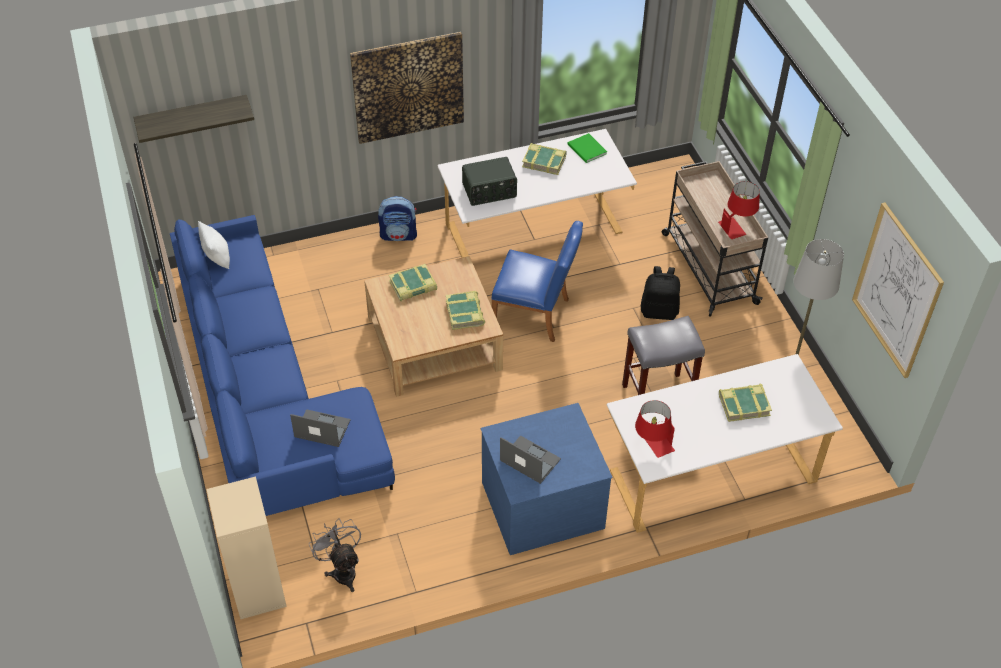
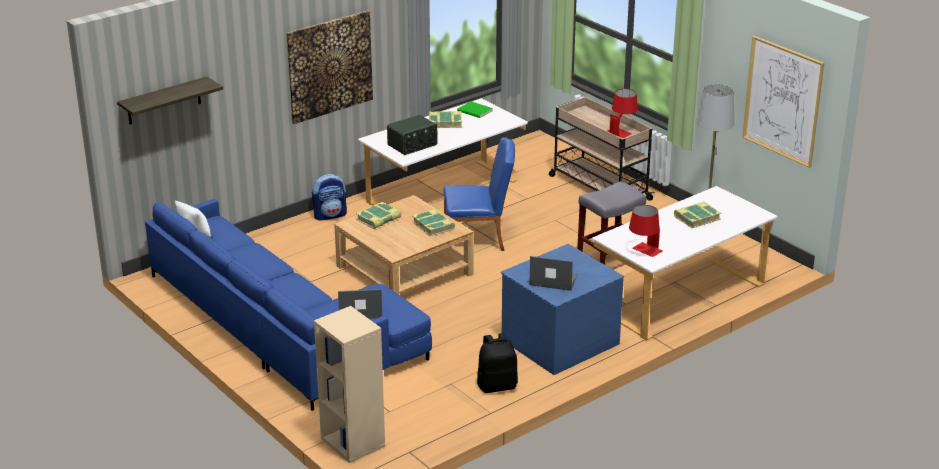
camera: 20 degrees left, 20 degrees down
grey fan [309,518,361,592] -> none
black backpack [641,266,680,320] -> black backpack moved to [477,333,518,393]

